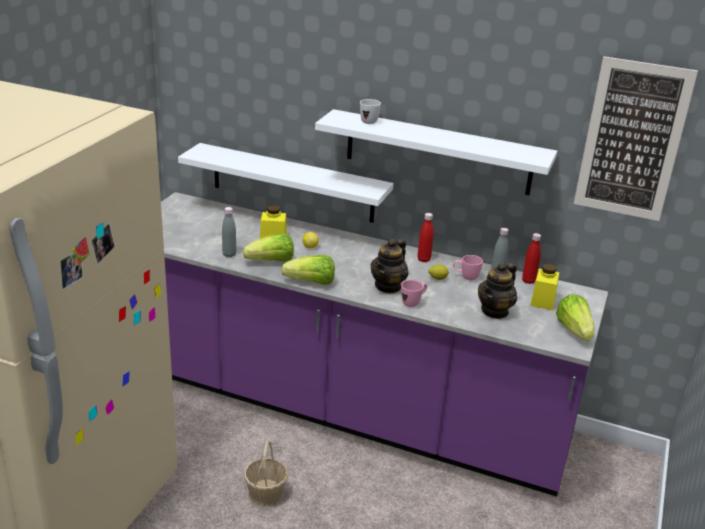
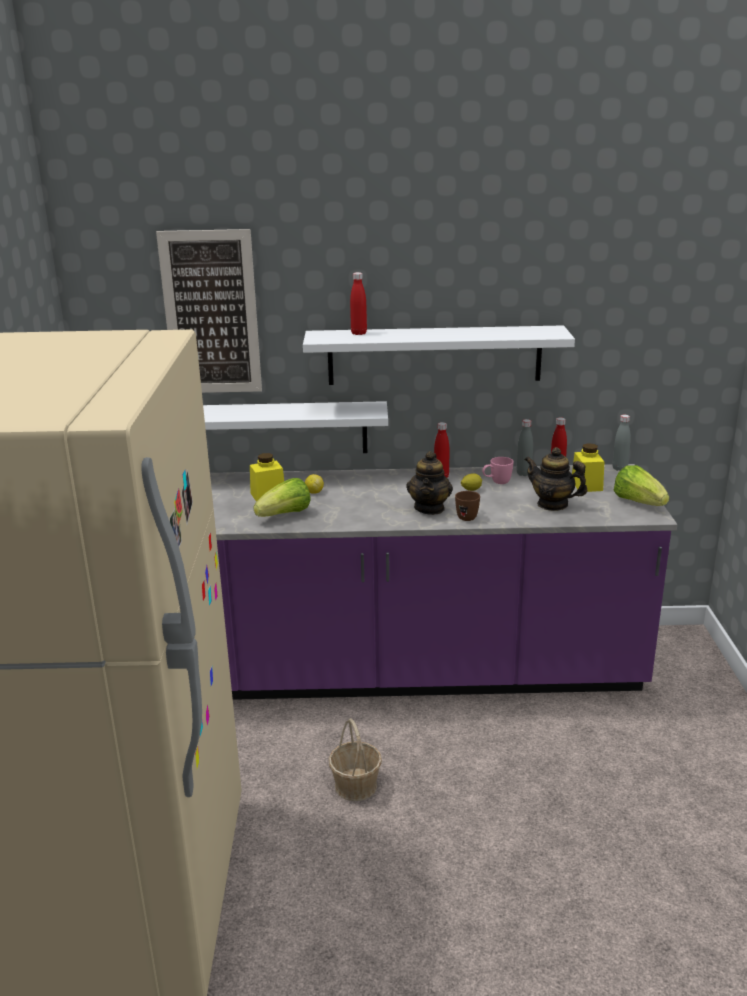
camera: 20 degrees left, 5 degrees down
grey bottle [222,207,236,257] -> grey bottle moved to [613,415,631,471]
lettuce [281,255,335,285] -> none
white mug [360,99,381,124] -> red bottle [350,272,367,335]
pink mug [401,280,427,307] -> brown mug [455,491,480,521]
teapot [478,263,517,319] -> teapot turned 105 degrees clockwise [525,447,587,511]
picture [574,56,698,221] -> picture moved to [156,229,262,393]

